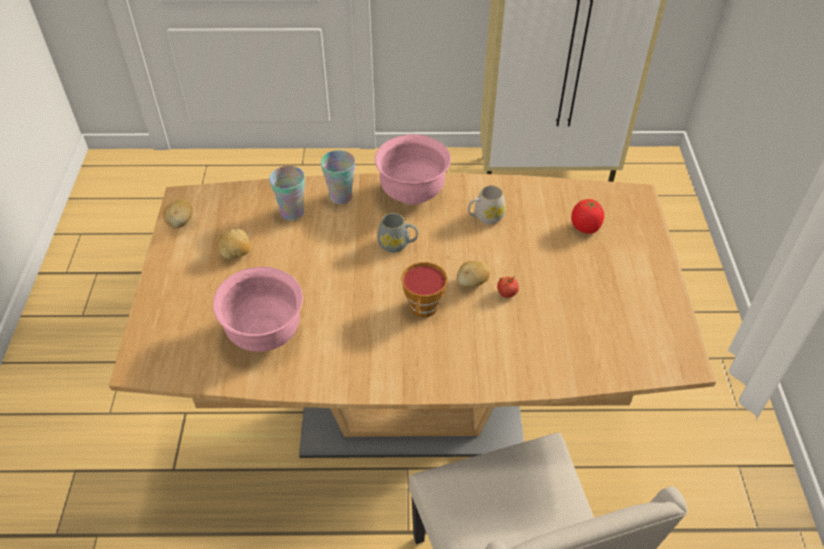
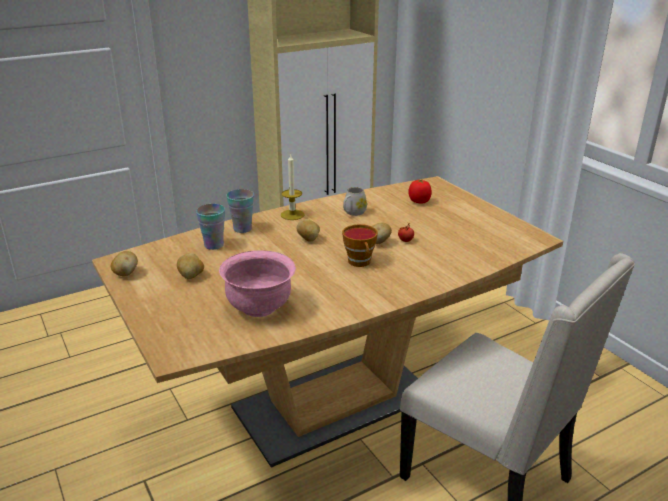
camera: 30 degrees left, 20 degrees down
pink bowl [375,134,451,205] -> candle [281,153,305,220]
grey mug [377,213,418,253] -> potato [296,219,320,242]

